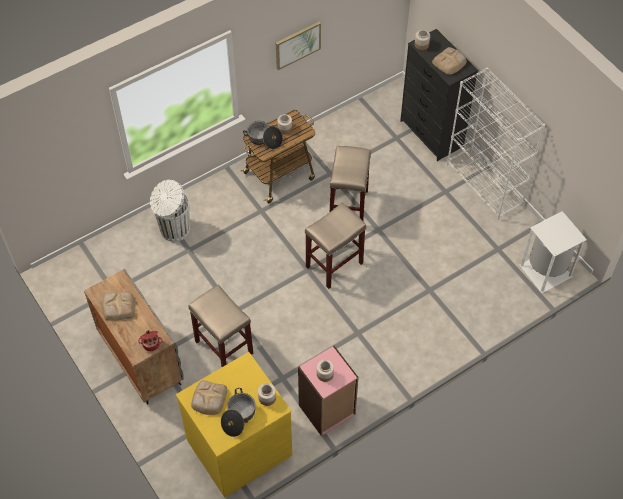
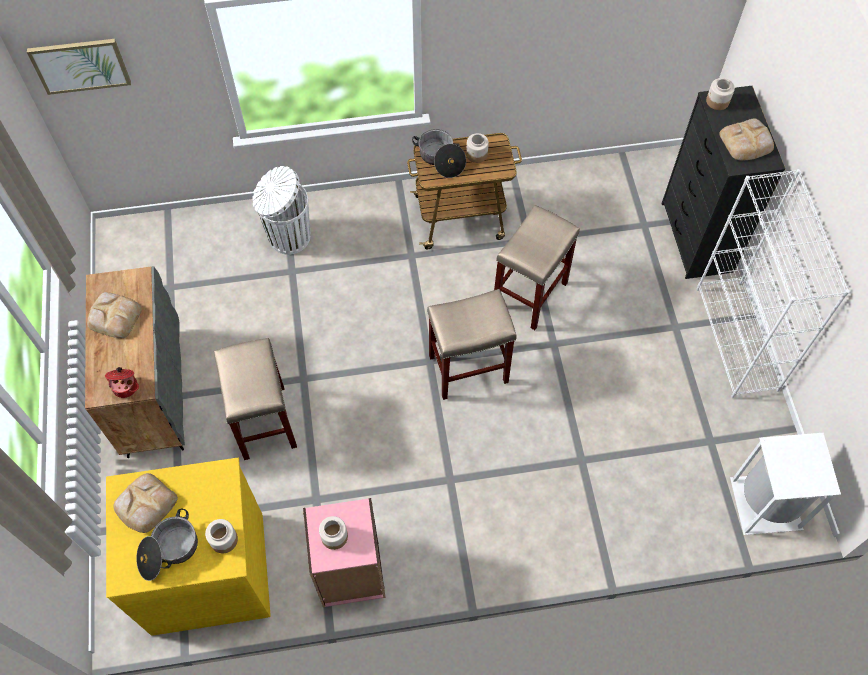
camera: 25 degrees right, 5 degrees up
picture [276,21,321,70] -> picture moved to [27,39,131,95]

